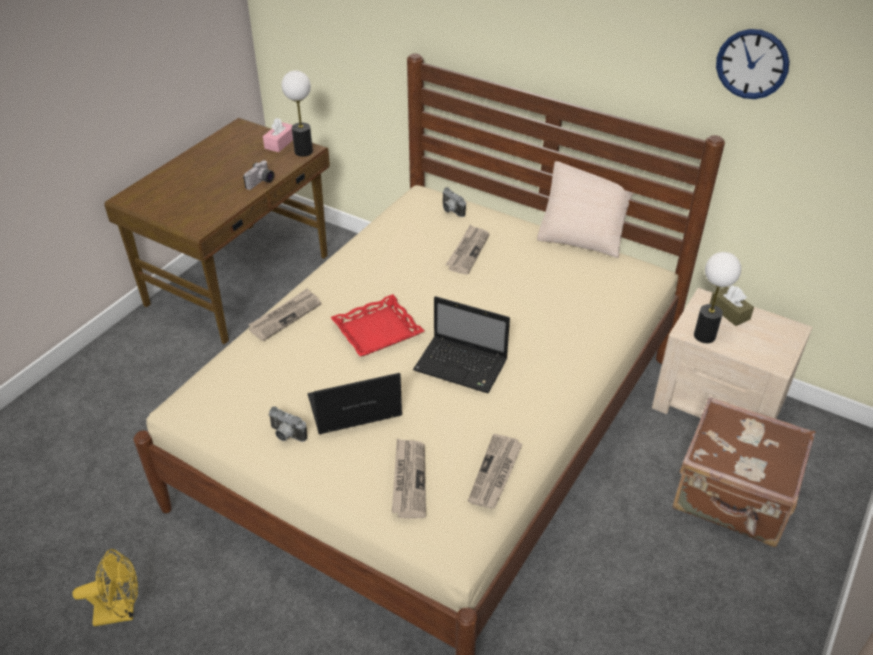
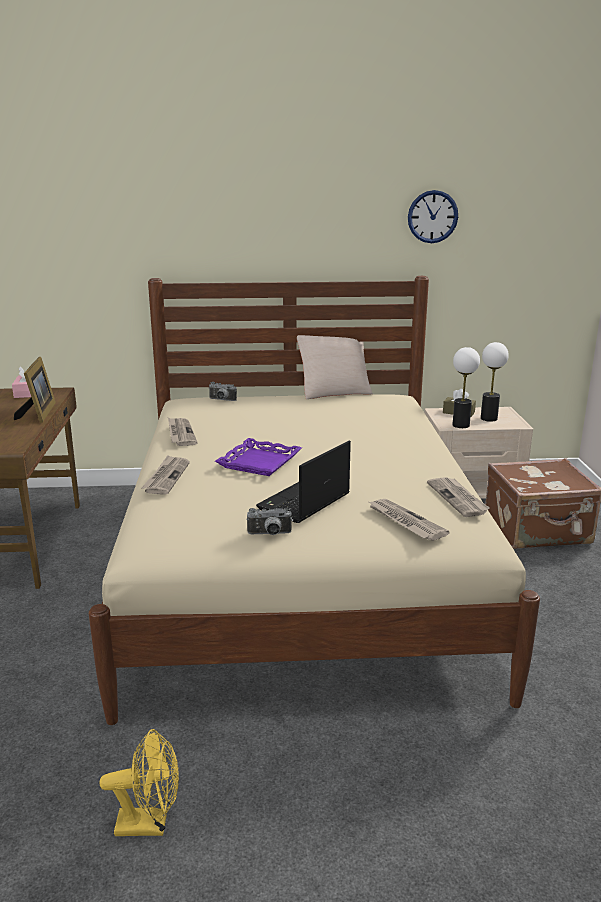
camera: 35 degrees left, 20 degrees down
yellow fan [72,549,138,626] -> yellow fan turned 45 degrees clockwise [100,729,179,836]
camera [243,160,274,190] -> picture frame [14,357,56,423]
table lamp [282,70,313,157] -> table lamp moved to [481,342,509,422]
red tray [330,294,424,356] -> purple tray [215,438,302,476]
laptop [413,296,510,393] -> none
newspaper [446,225,489,274] -> newspaper moved to [168,418,198,446]

